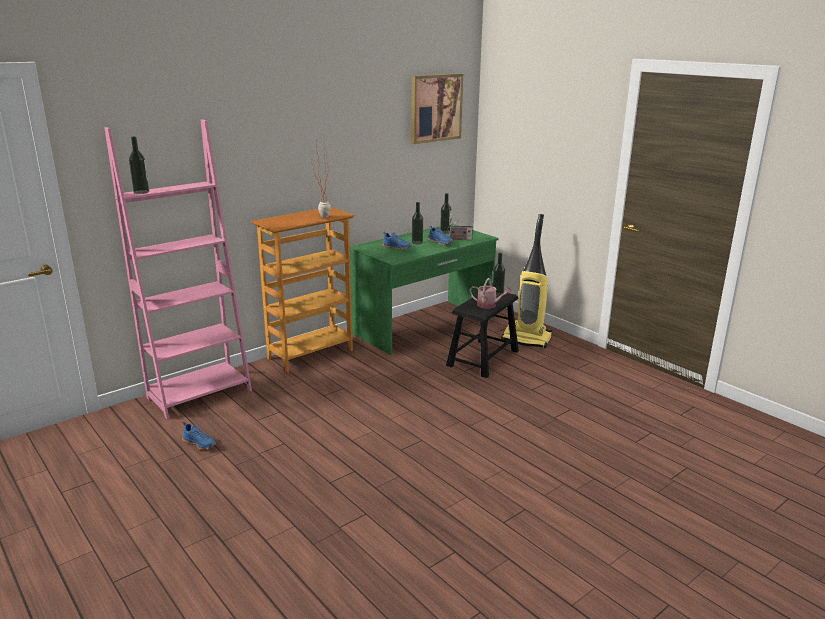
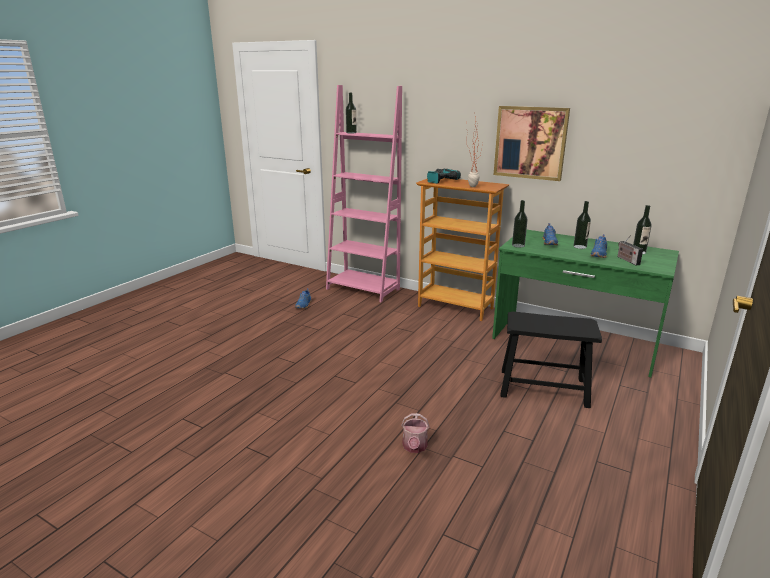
camera: 70 degrees right, 0 degrees up
picture [411,74,463,144] -> picture moved to [494,106,570,181]
watering can [470,278,512,309] -> watering can moved to [401,413,430,453]
bottle [492,253,505,297] -> bottle moved to [512,200,528,248]
vacuum cleaner [501,214,552,348] -> none
none -> power drill [427,169,461,184]

